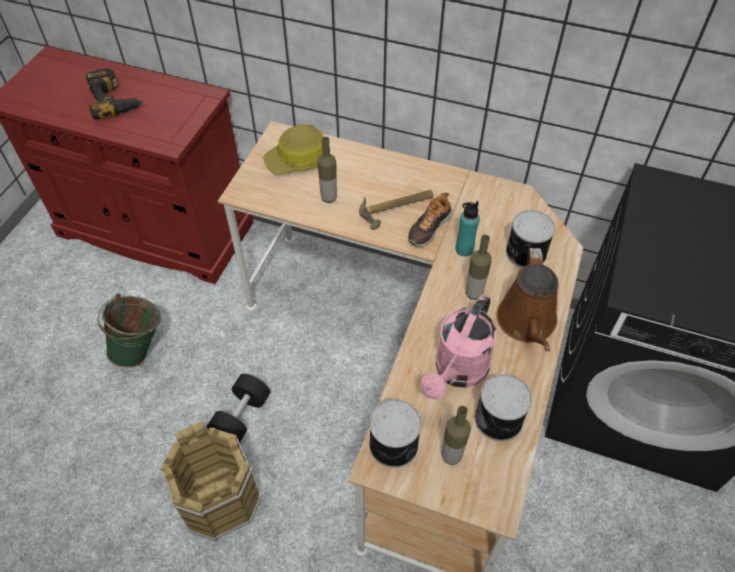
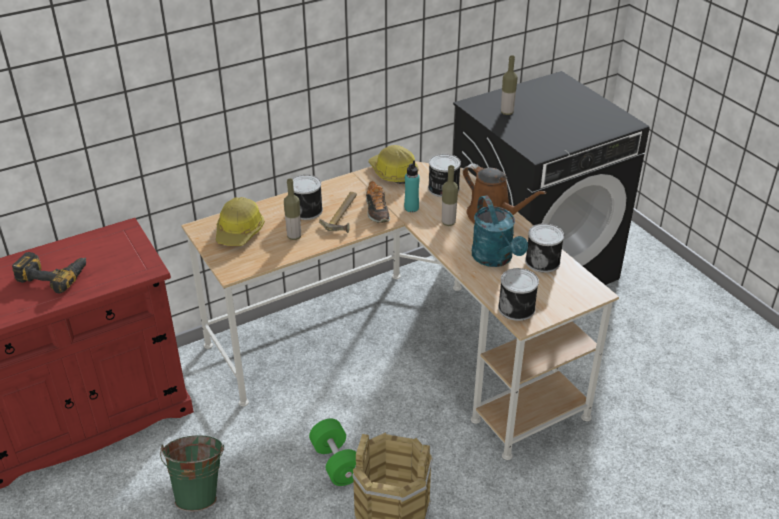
camera: 50 degrees left, 15 degrees down
black dumbbell [207,374,270,443] -> green dumbbell [309,418,356,486]
pink watering can [420,295,497,399] -> turquoise watering can [472,195,528,267]
bottle [441,406,471,465] -> bottle moved to [501,55,517,115]
none -> can [292,175,323,220]
none -> hard hat [369,145,419,184]

